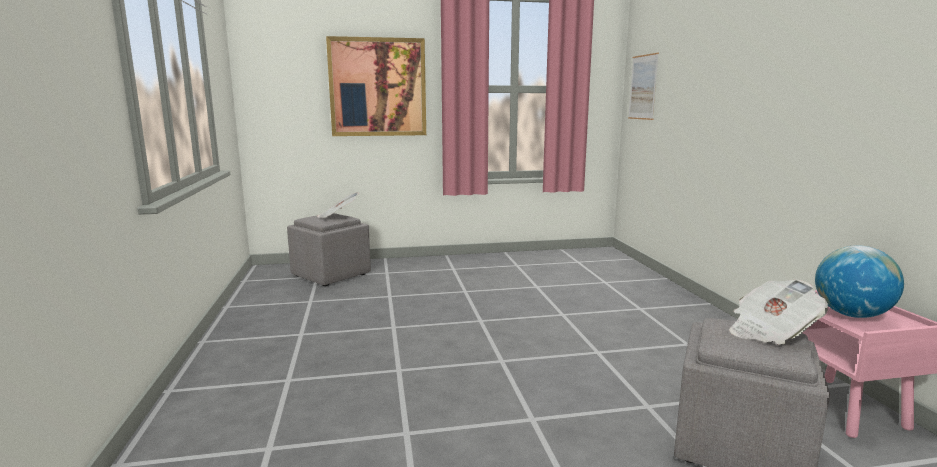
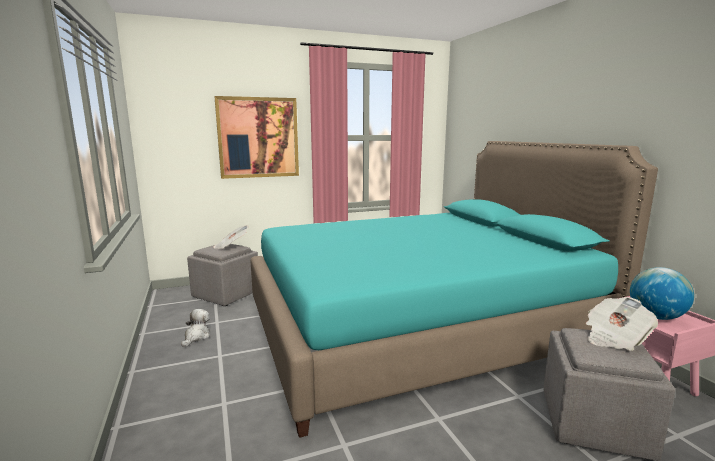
camera: 10 degrees left, 0 degrees up
picture [628,53,659,120] -> none
none -> plush toy [181,309,210,347]
none -> turquoise bed [250,141,658,438]

